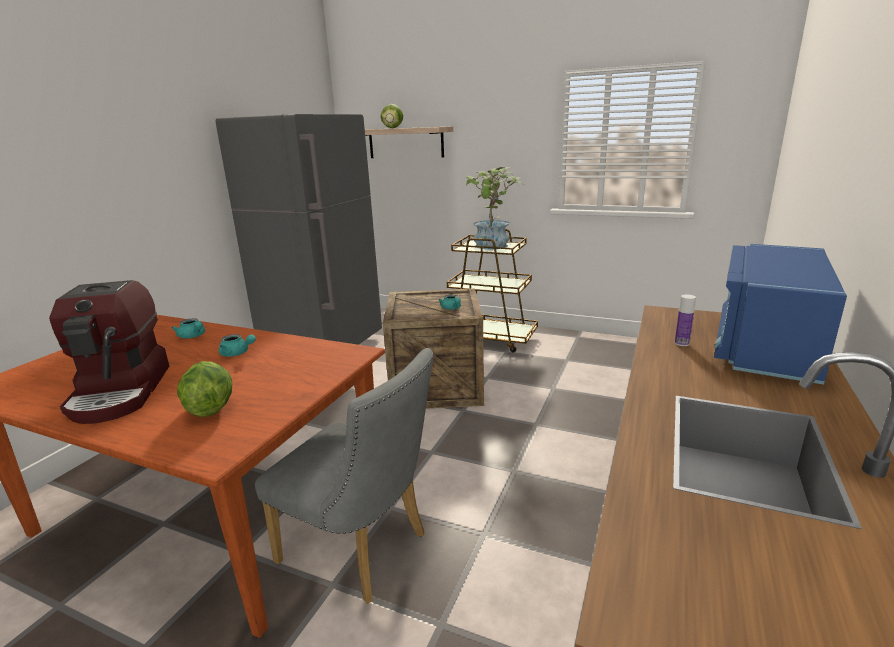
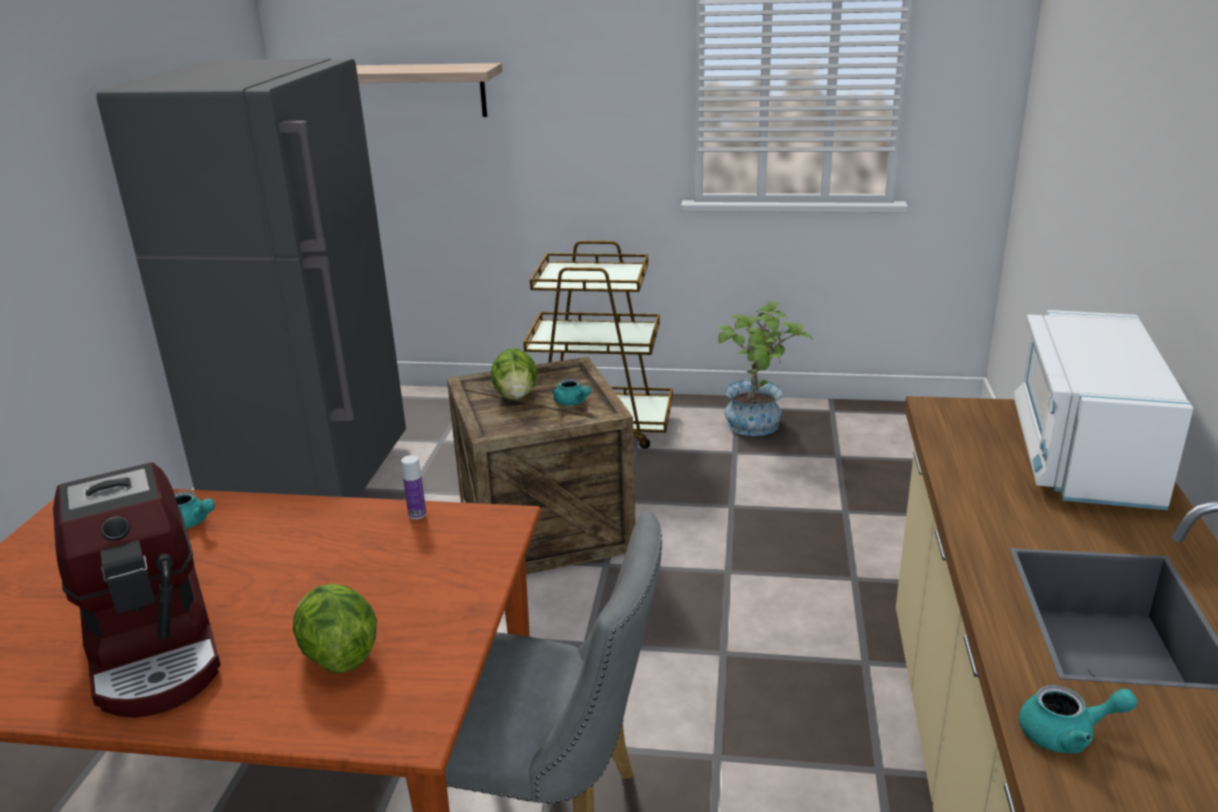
camera: 15 degrees left, 5 degrees up
turquoise teapot [219,334,256,357] -> turquoise teapot moved to [1019,685,1138,753]
lettuce [381,104,403,128] -> lettuce moved to [491,348,538,400]
potted plant [466,167,525,249] -> potted plant moved to [716,301,813,436]
bottle [675,295,696,346] -> bottle moved to [401,455,426,519]
blue microwave [714,244,847,385] -> white microwave [1014,310,1193,510]

